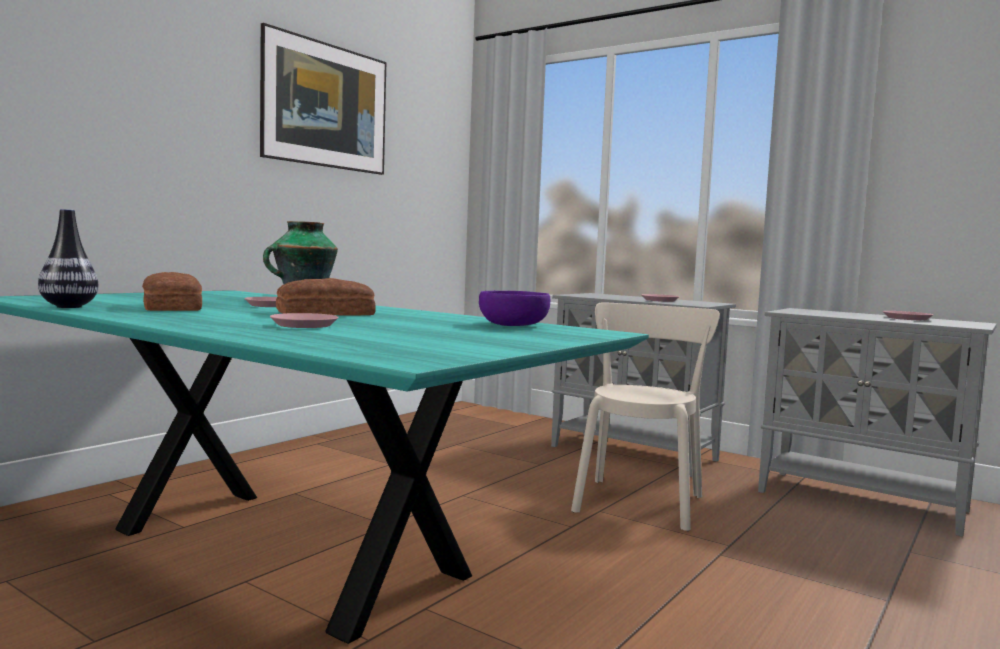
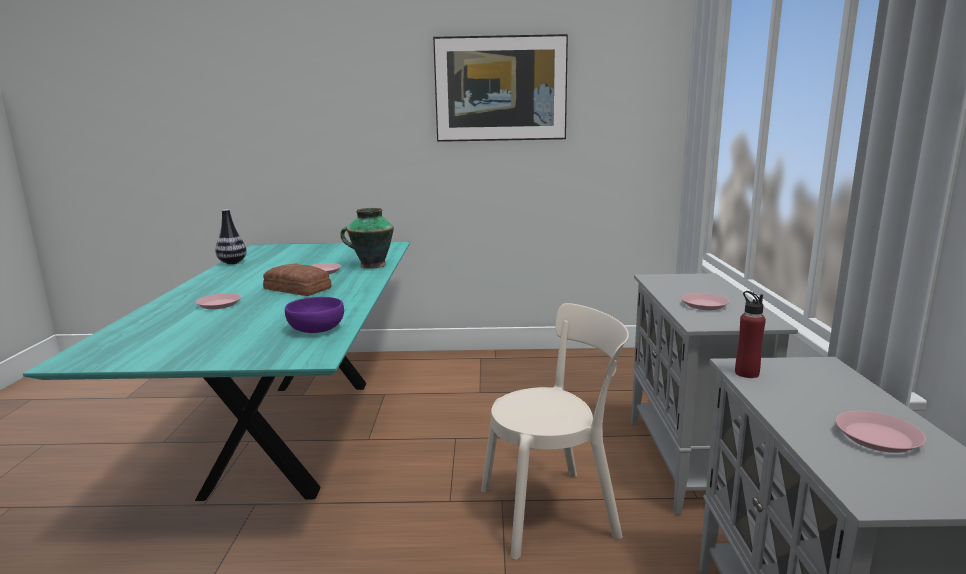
camera: 55 degrees right, 10 degrees up
bread [142,272,202,311] -> none
none -> red bottle [735,291,766,378]

